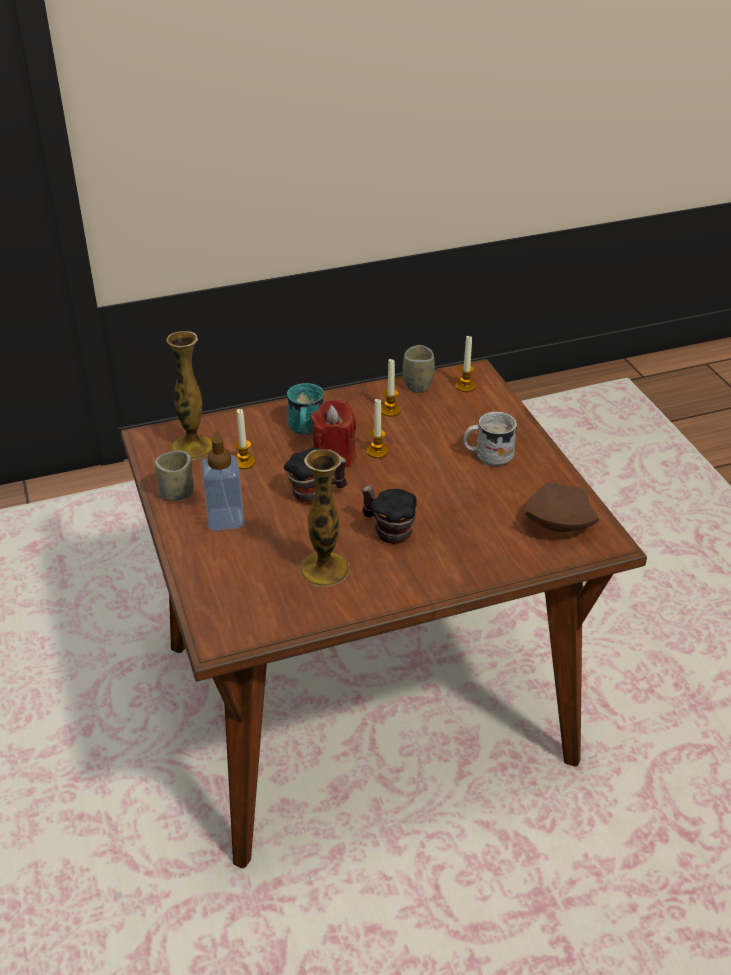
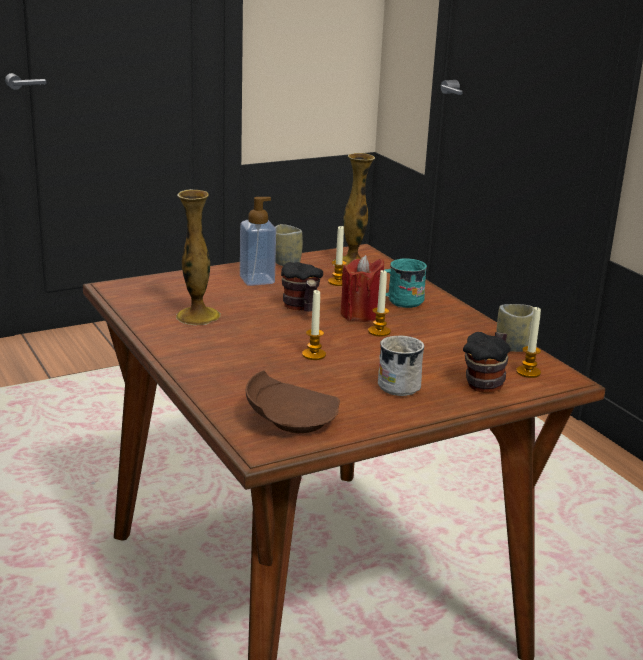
camera: 80 degrees right, 15 degrees down
mug [361,485,417,544] -> mug moved to [463,332,511,393]
candle [381,358,401,417] -> candle moved to [302,290,326,360]

